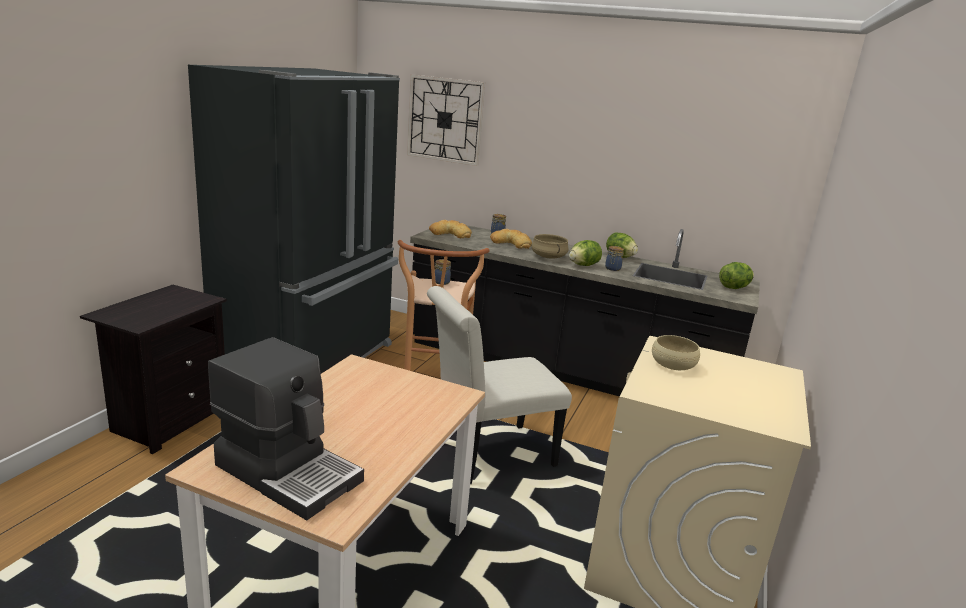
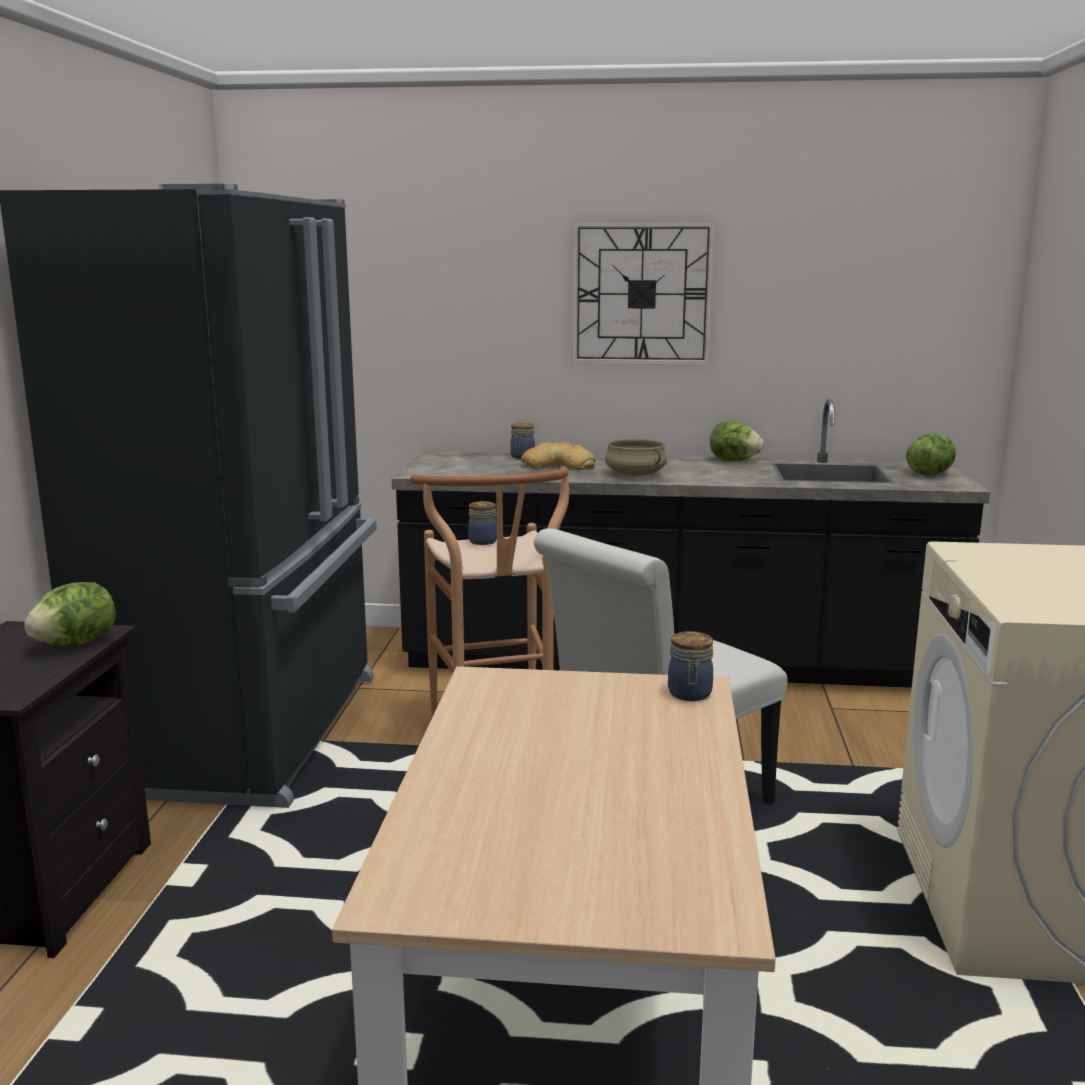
camera: 15 degrees left, 5 degrees down
coffee machine [208,337,364,520] -> none
wall clock [407,75,485,166] -> wall clock moved to [572,222,715,365]
bread [429,220,472,238] -> none
lettuce [569,240,602,266] -> lettuce moved to [24,582,115,645]
jar [605,246,624,271] -> jar moved to [668,631,713,701]
beige bowl [652,335,700,370] -> none

